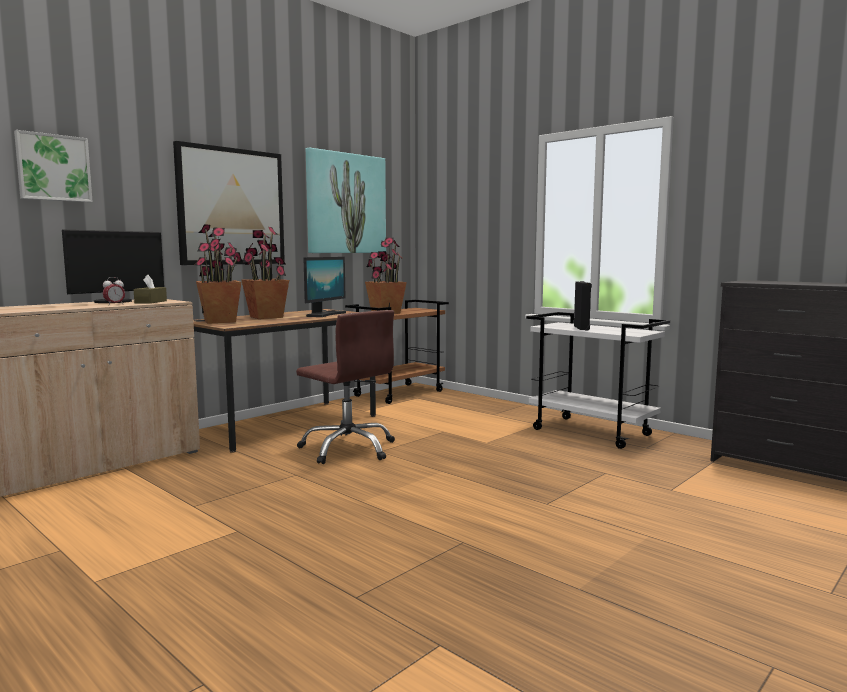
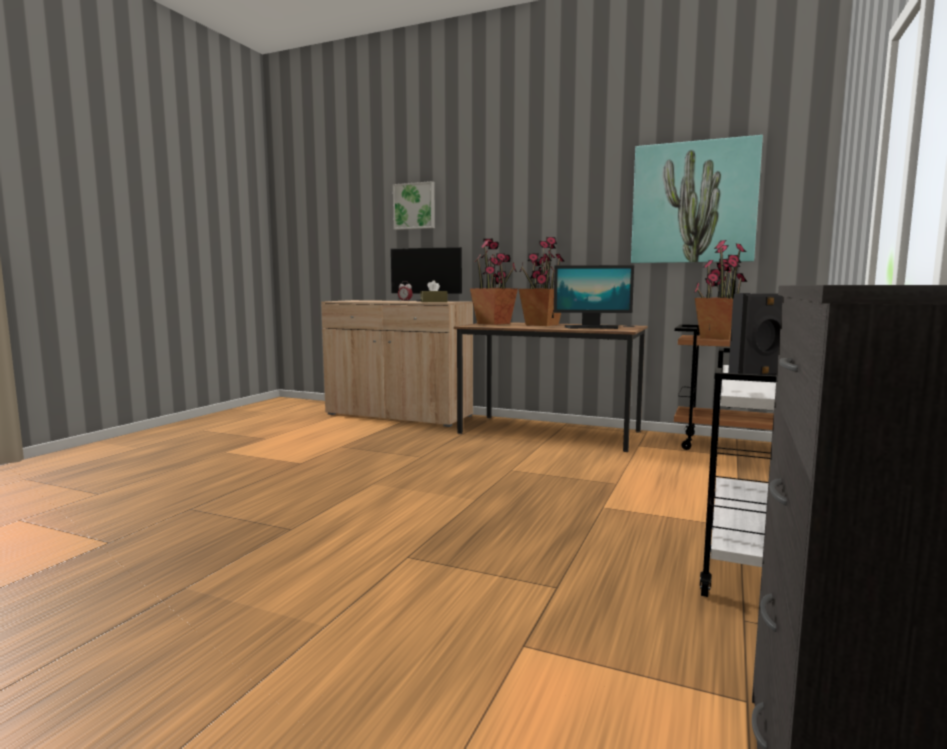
camera: 70 degrees right, 0 degrees up
picture [173,141,285,265] -> none
brown office chair [296,310,395,464] -> none

